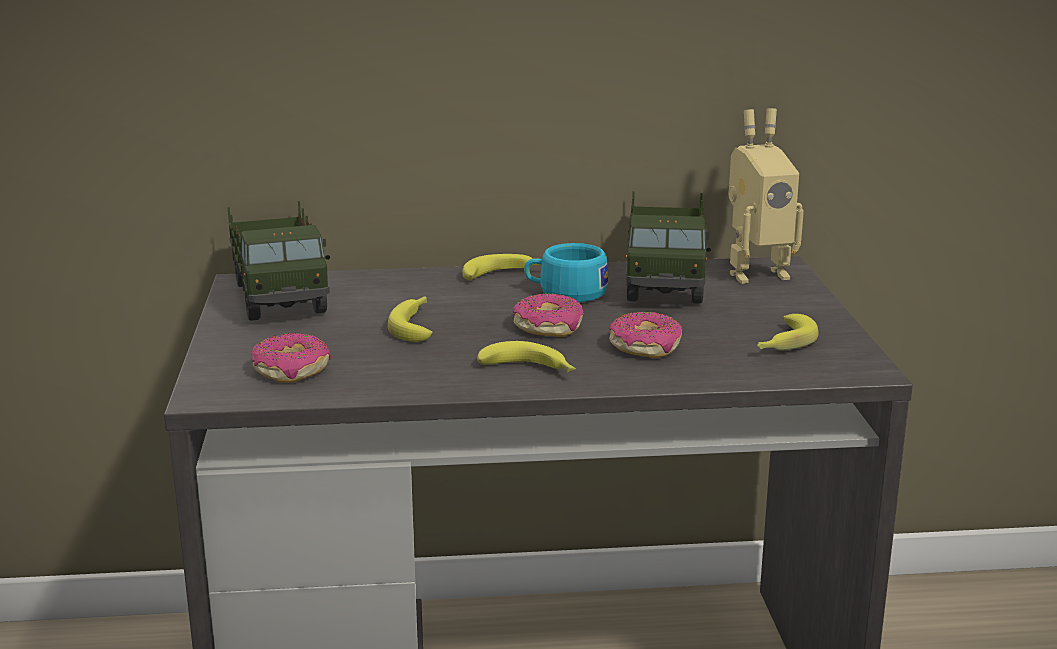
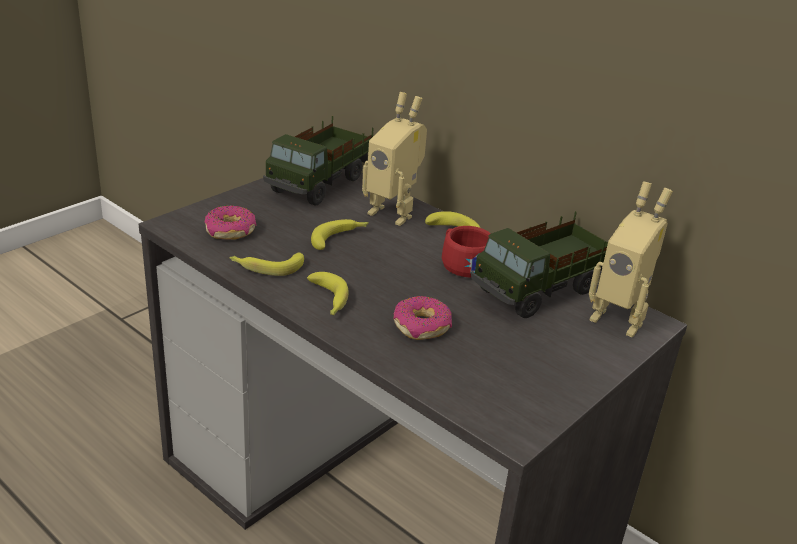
camera: 45 degrees right, 10 degrees up
donut [513,293,583,337] -> none
turquoise cup [524,243,608,302] -> red cup [442,226,491,277]
banana [757,314,819,350] -> banana moved to [229,252,304,276]
none -> toy robot [362,92,427,226]

